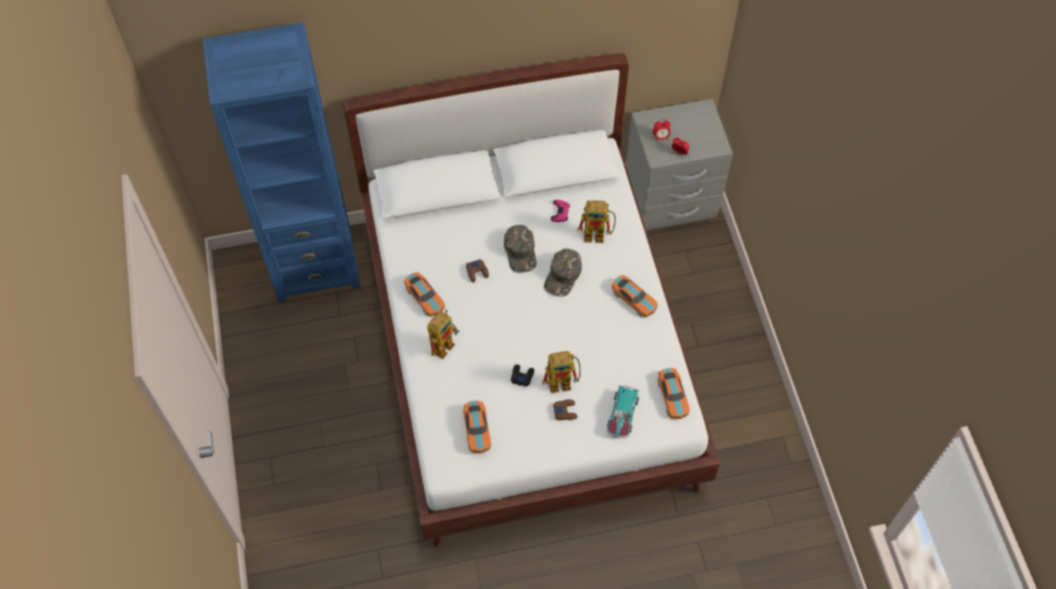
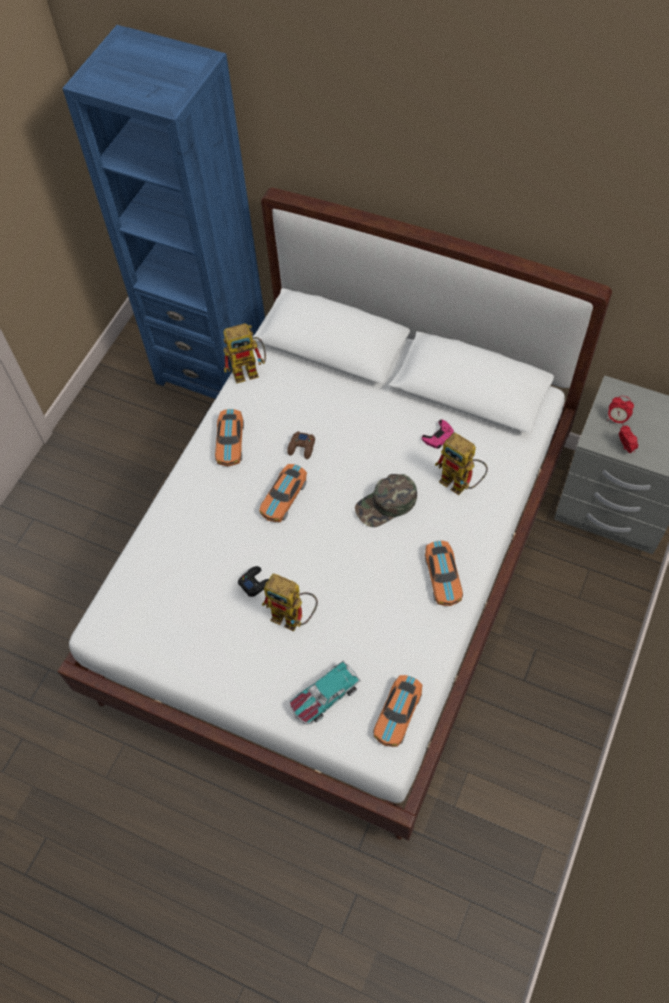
camera: 40 degrees right, 0 degrees up
toy robot [427,310,460,359] -> toy robot moved to [223,323,266,384]
toy car [463,401,491,453] -> toy car moved to [260,464,307,522]
green cap [504,225,537,273] -> none
brown game controller [553,399,578,420] -> none

